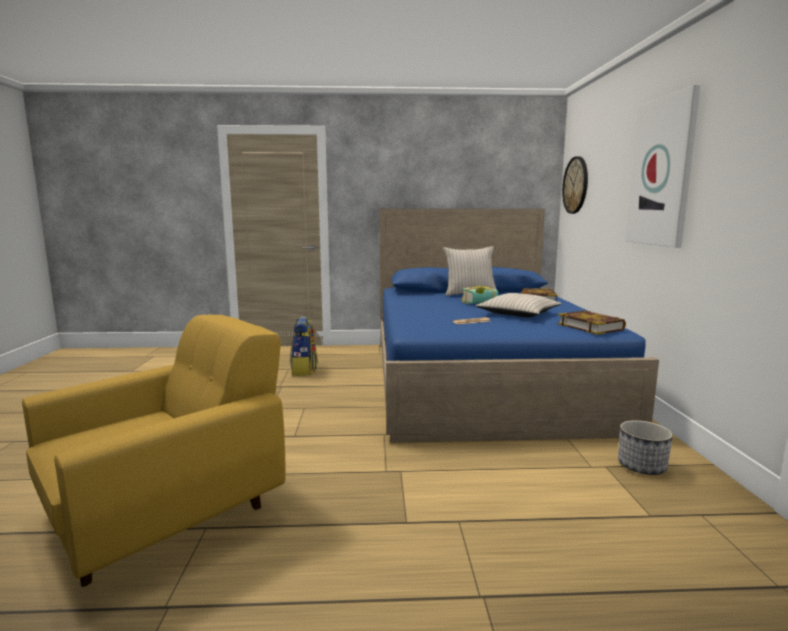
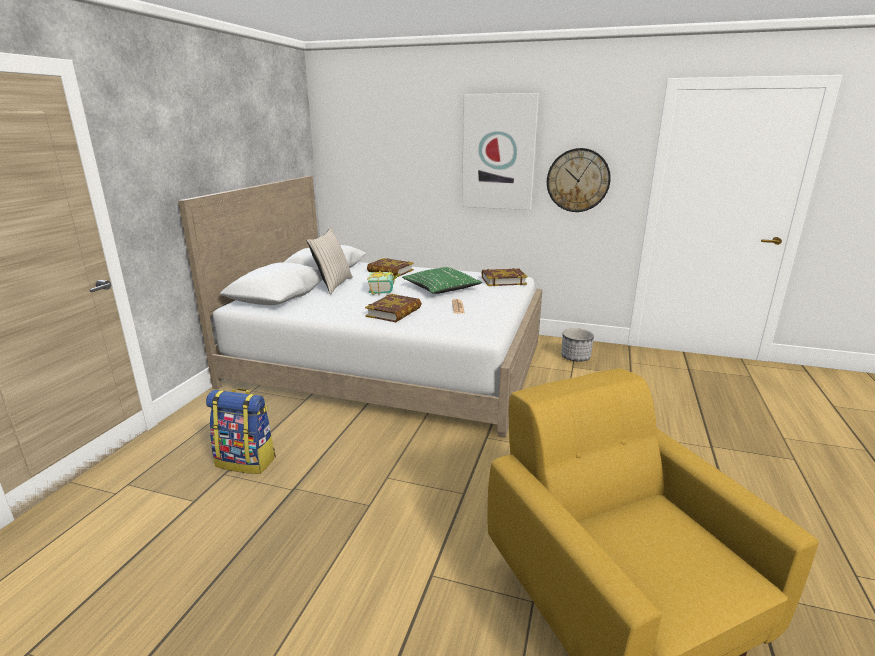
camera: 70 degrees left, 10 degrees up
blue bed [380,209,659,443] -> white bed [178,176,542,438]
beige pillow [476,293,562,317] -> green pillow [402,267,482,294]
wall clock [562,156,588,214] -> wall clock moved to [547,148,611,212]
none -> book [365,294,422,322]

